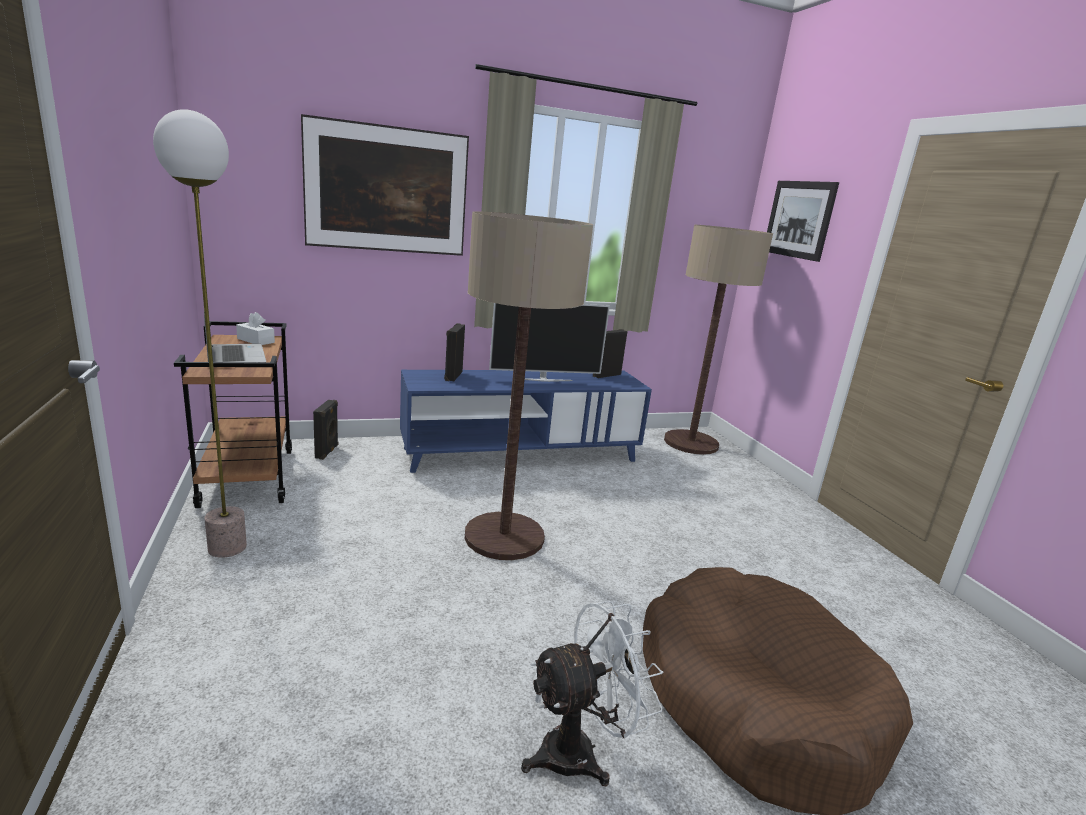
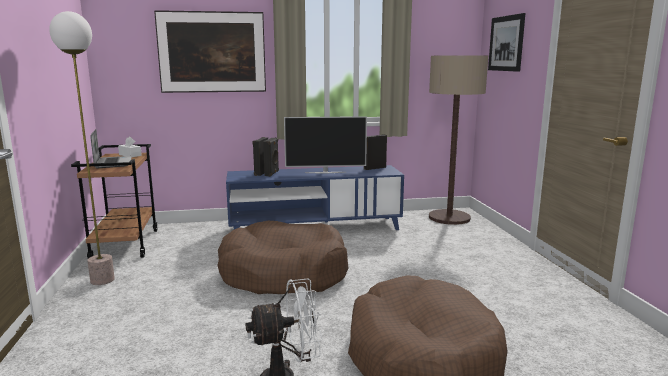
camera: 10 degrees right, 5 degrees down
black speaker [313,400,338,460] -> black speaker moved to [263,137,279,177]
floor lamp [465,211,593,560] -> brown dog bed [217,221,348,294]

